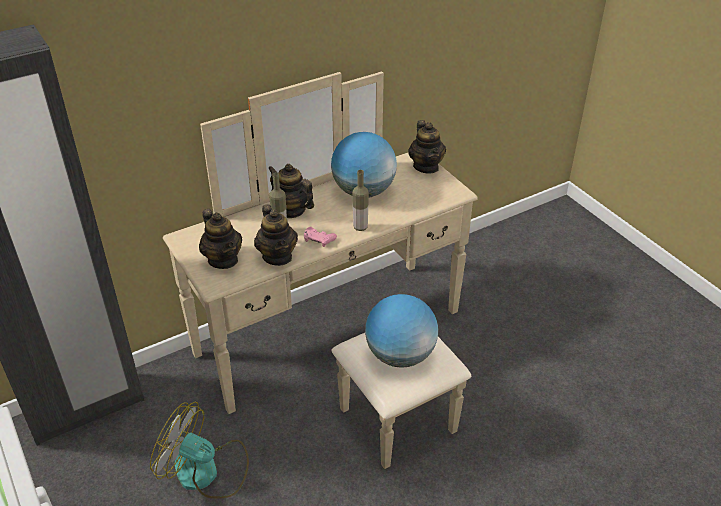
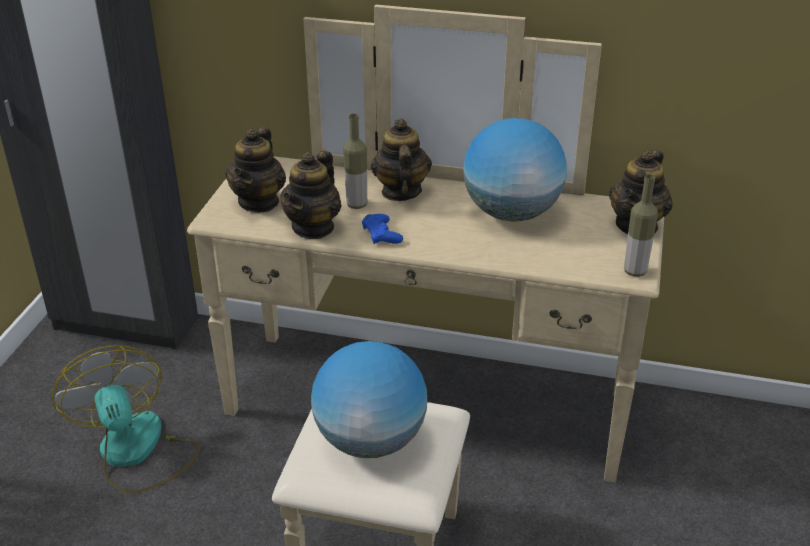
camera: 45 degrees right, 5 degrees down
pink game controller [304,227,337,247] -> blue game controller [362,214,403,244]
bottle [352,170,369,231] -> bottle moved to [624,174,658,277]

